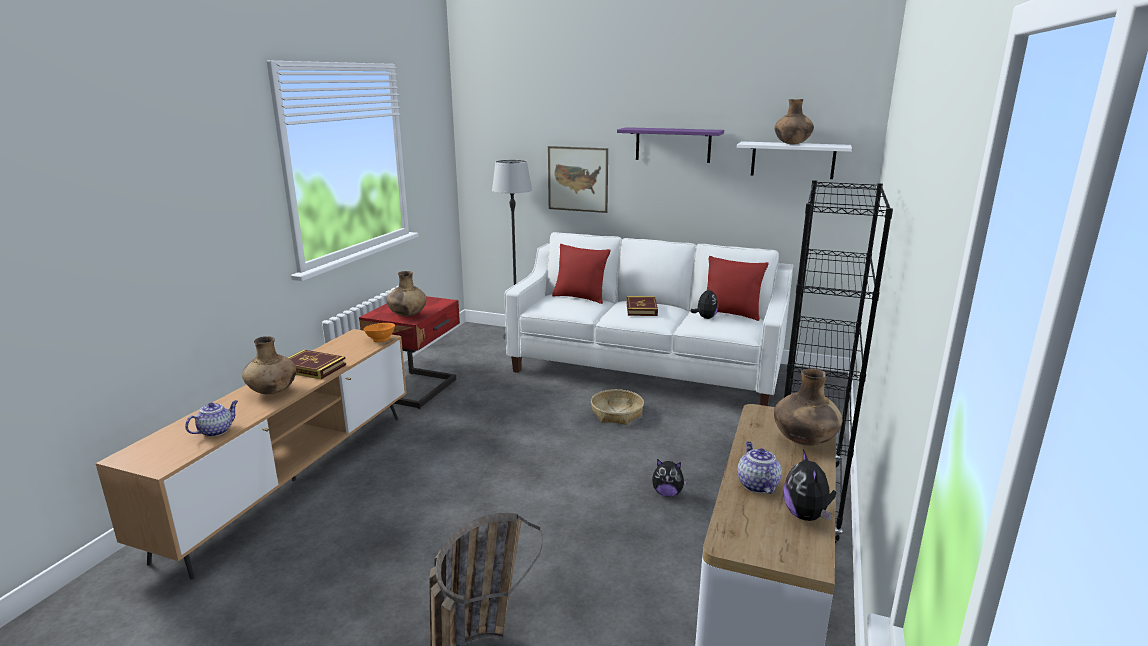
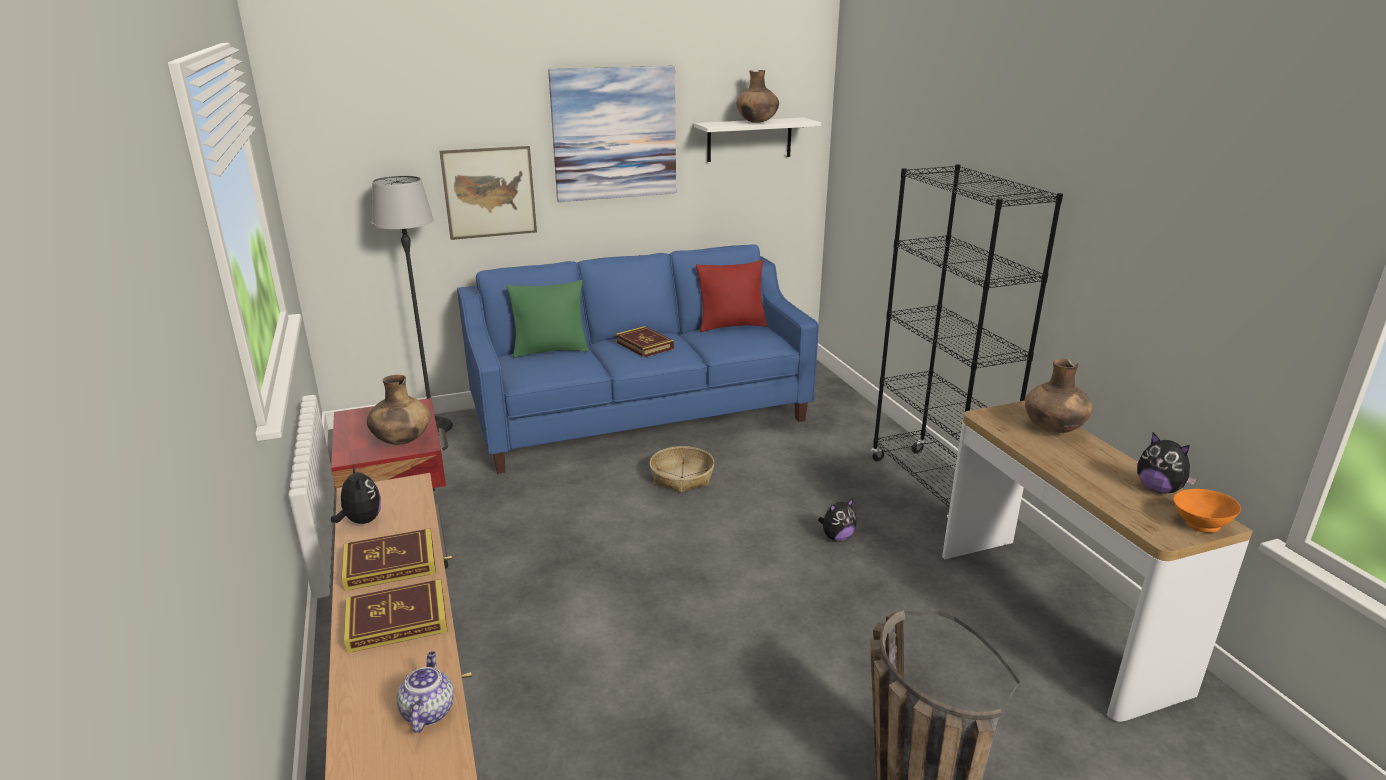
camera: 40 degrees left, 5 degrees up
brown vase [242,336,296,394] -> book [344,579,448,653]
orange bowl [364,323,395,342] -> orange bowl moved to [1173,489,1241,533]
white sofa [504,232,794,406] -> blue sofa [457,244,819,474]
red pillow [552,244,610,304] -> green pillow [507,280,589,358]
purple shelf [617,127,724,163] -> picture [548,66,676,202]
plush toy [690,287,718,319] -> plush toy moved to [331,465,381,524]
teapot [737,442,782,494] -> none

